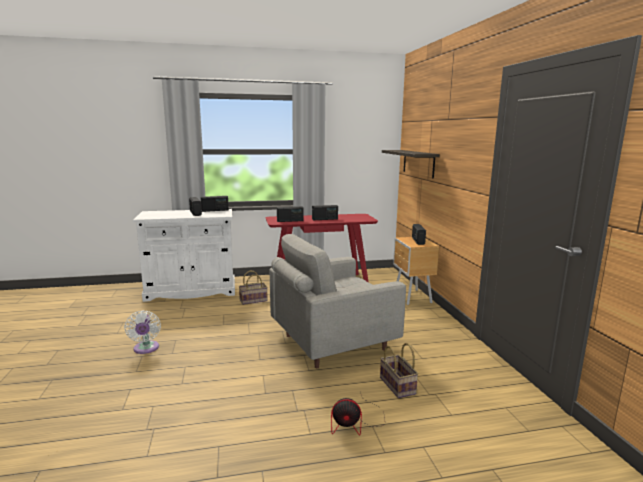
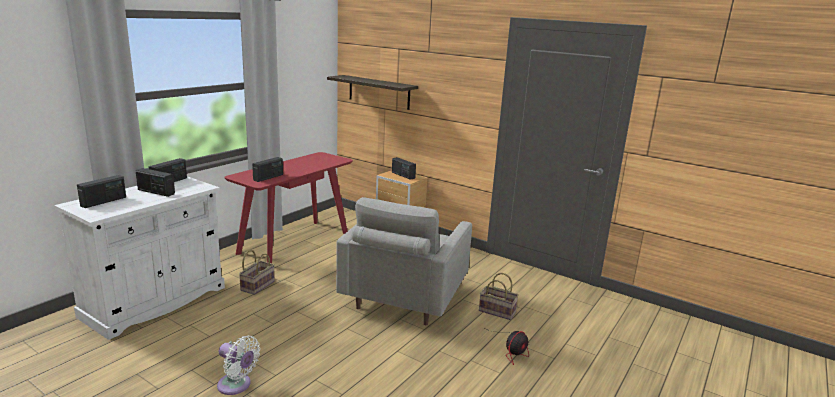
camera: 45 degrees left, 5 degrees up
radio [312,205,338,220] -> radio moved to [77,175,126,208]

